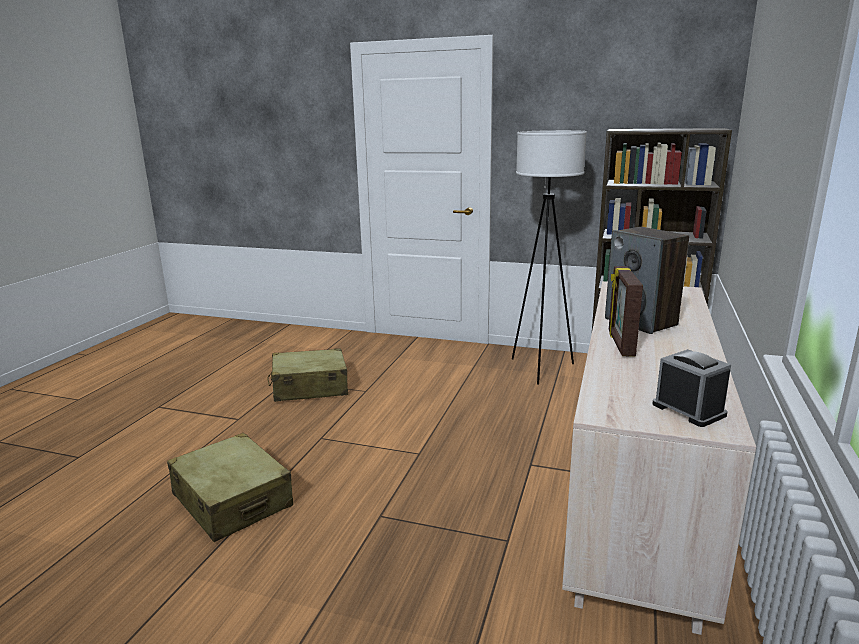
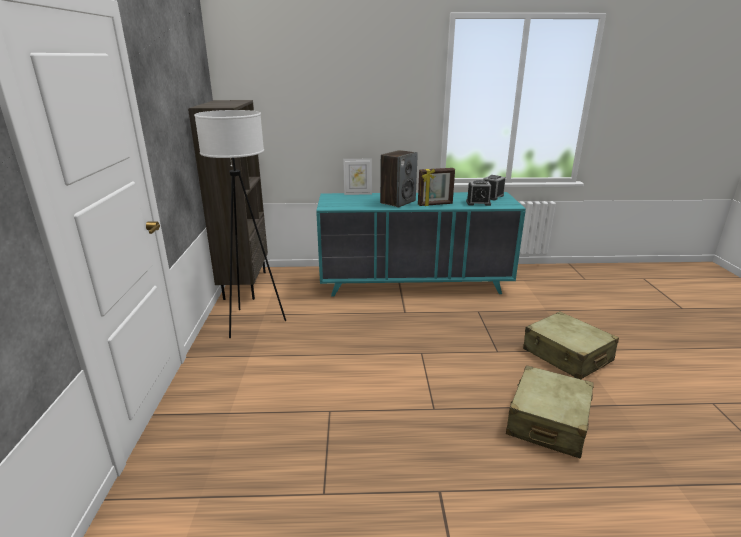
camera: 110 degrees left, 5 degrees up
beige suitcase [267,348,348,402] -> beige suitcase moved to [523,312,619,379]
beige dresser [562,281,756,635] -> turquoise dresser [316,192,526,296]
none -> picture frame [343,158,372,195]
none -> alarm clock [466,180,492,206]

